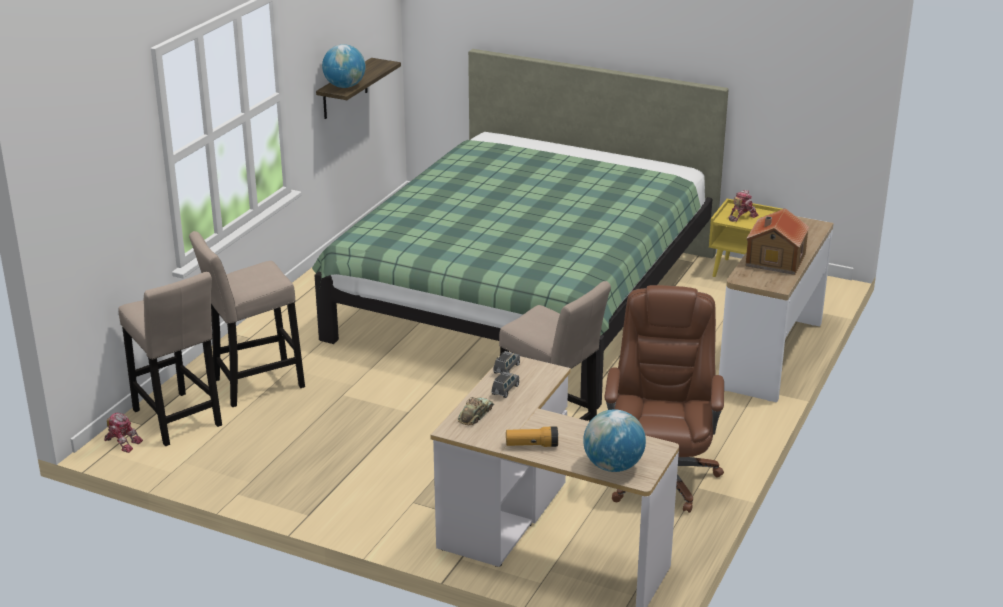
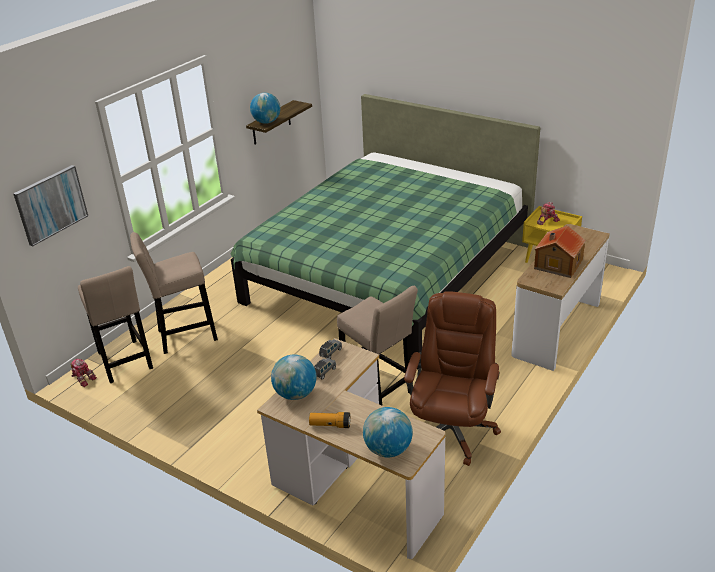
camera: 10 degrees right, 5 degrees up
toy car [457,397,494,426] -> globe [271,354,316,400]
none -> picture [13,165,88,246]

